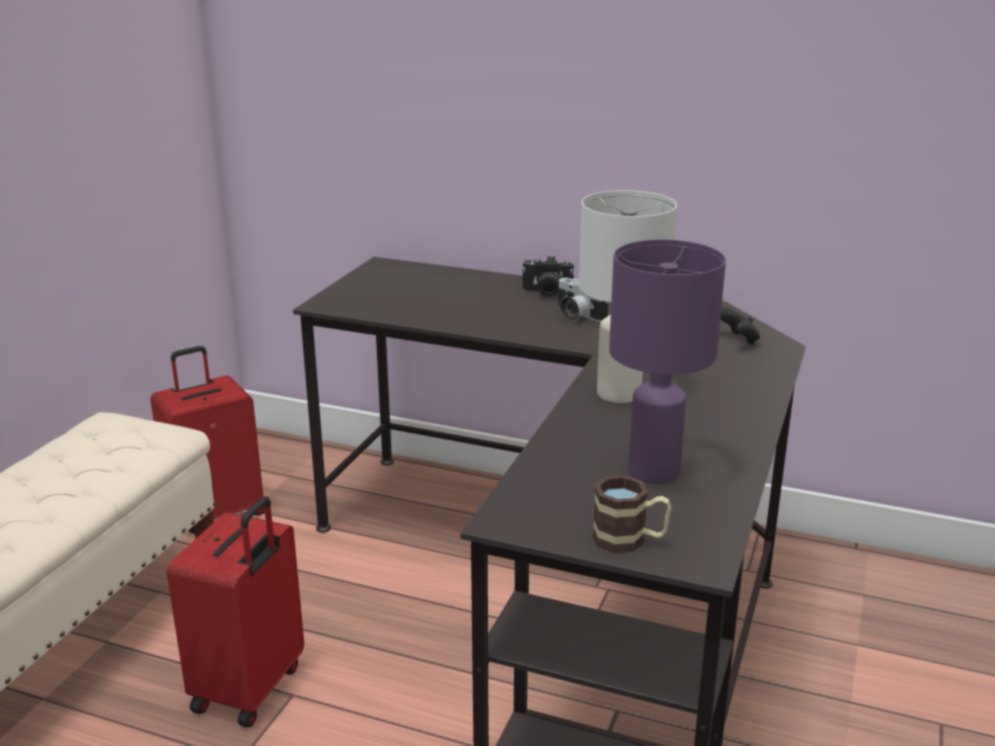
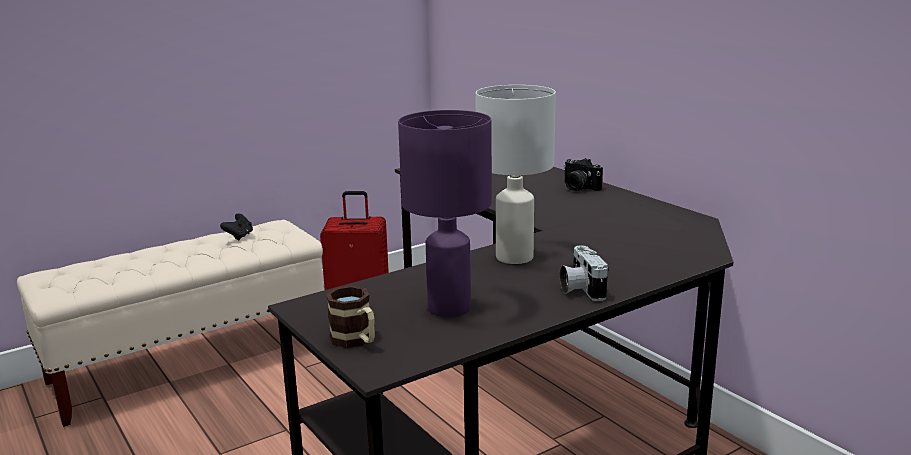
camera: 35 degrees right, 5 degrees down
red suitcase [167,496,304,727] -> none
camera [558,278,608,322] -> camera moved to [560,245,609,301]
black game controller [720,307,760,345] -> black game controller moved to [220,213,253,241]

